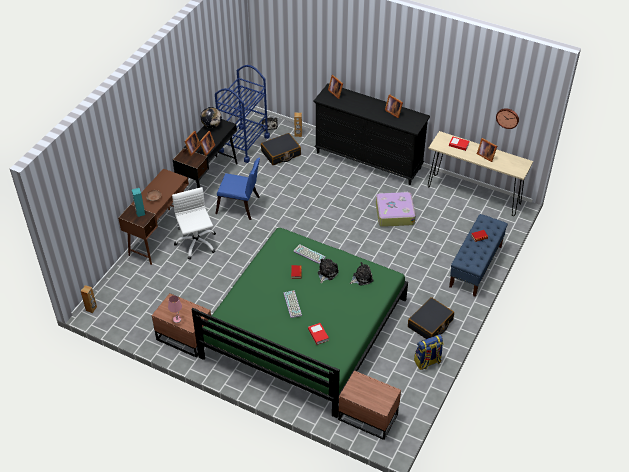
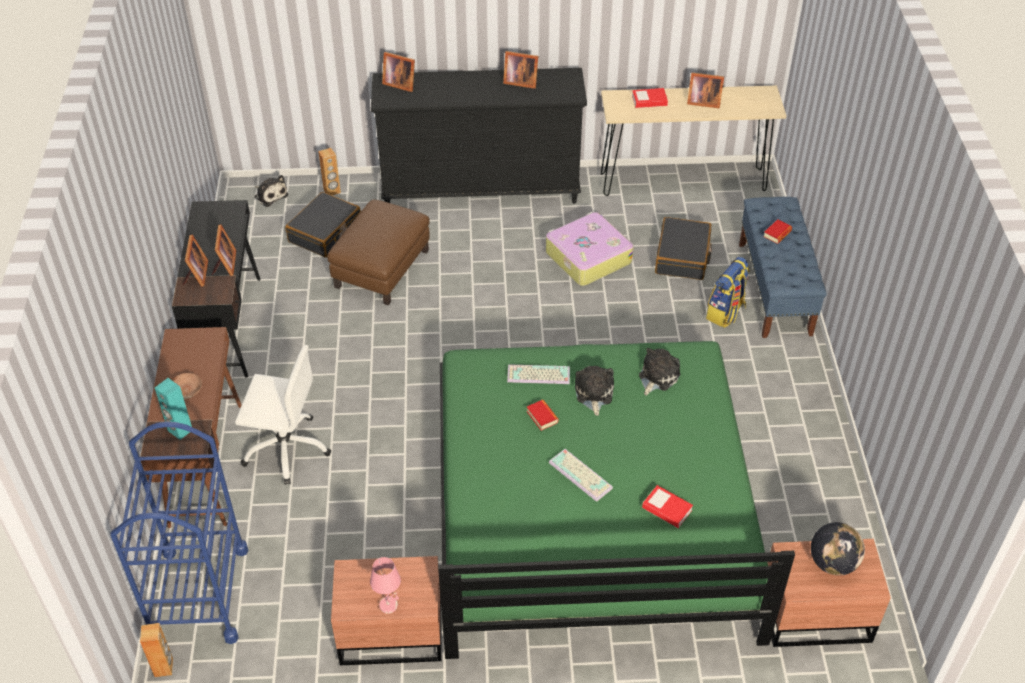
camera: 30 degrees left, 0 degrees up
white office chair [172,187,216,260] -> white office chair turned 150 degrees clockwise [235,345,331,485]
globe [201,107,222,128] -> globe moved to [811,522,865,576]
blue cart [215,65,270,163] -> blue cart moved to [110,422,249,644]
blue chair [215,158,260,220] -> none
black suitcase [408,297,454,339] -> black suitcase moved to [655,217,712,280]
backpack [414,334,443,370] -> backpack moved to [706,257,750,328]
wall clock [496,108,519,129] -> none
none -> brown ottoman [327,200,430,305]

